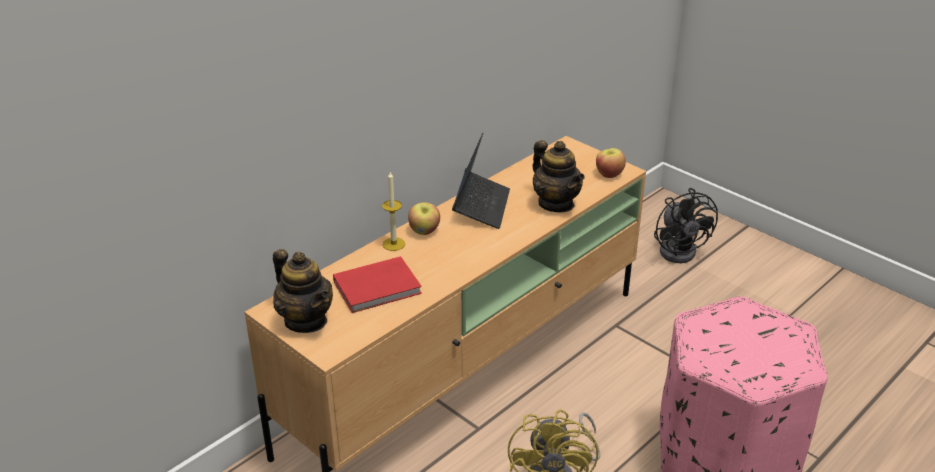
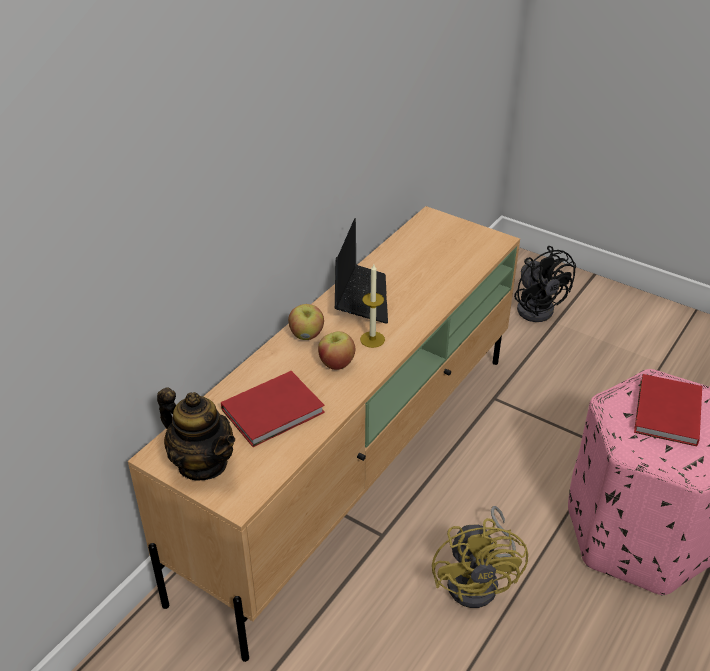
camera: 10 degrees left, 5 degrees up
candle [382,172,405,251] -> candle moved to [360,264,385,348]
teapot [533,140,585,212] -> none
apple [596,148,626,178] -> apple moved to [318,331,355,370]
none -> red book [634,374,702,446]

